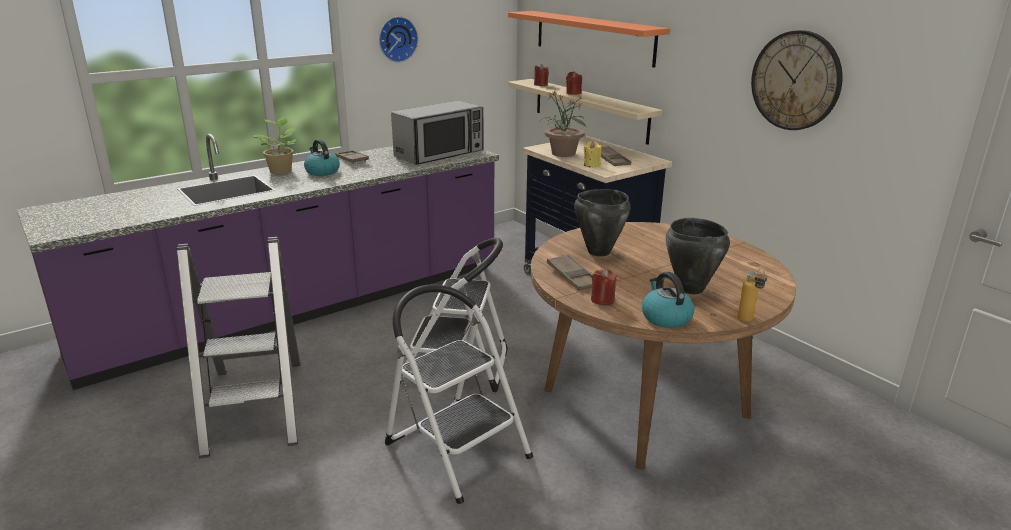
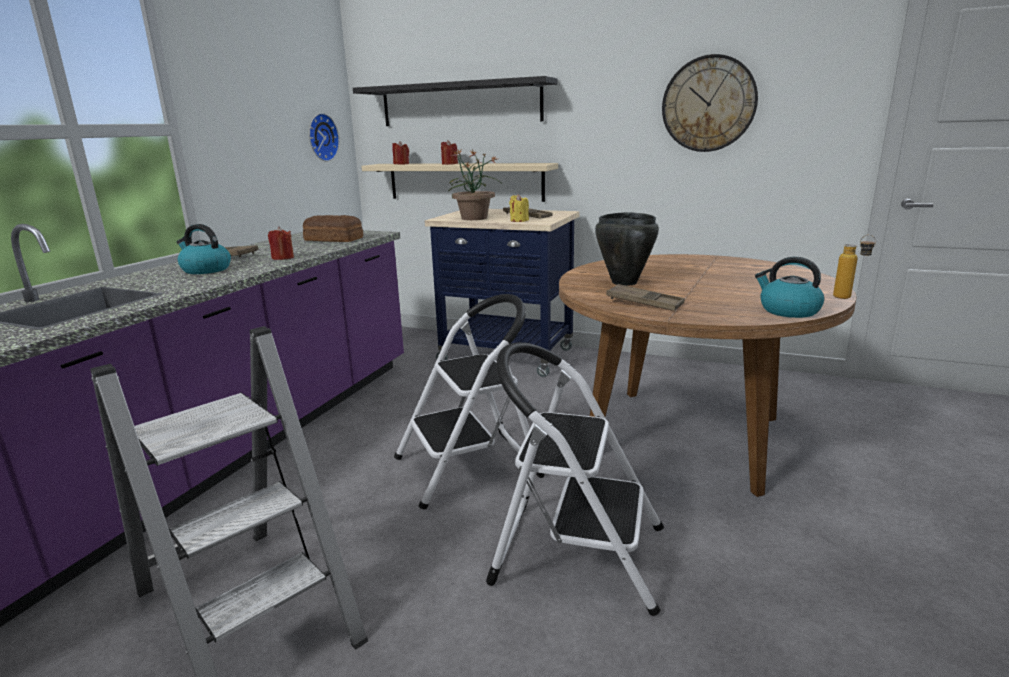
camera: 30 degrees left, 5 degrees down
potted plant [254,117,296,174] -> none
wall clock [379,16,418,63] -> wall clock moved to [309,113,340,162]
microwave [391,101,483,165] -> bread [303,215,363,242]
orange shelf [508,11,670,68] -> black shelf [353,76,558,126]
red candle [591,269,617,305] -> red candle moved to [268,227,294,260]
black cooking pot [666,218,730,294] -> none

